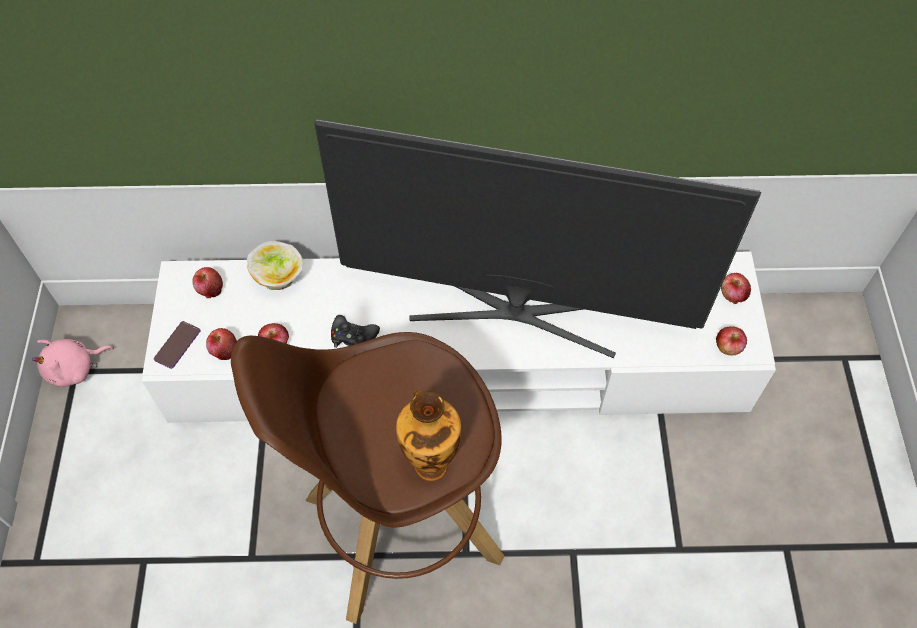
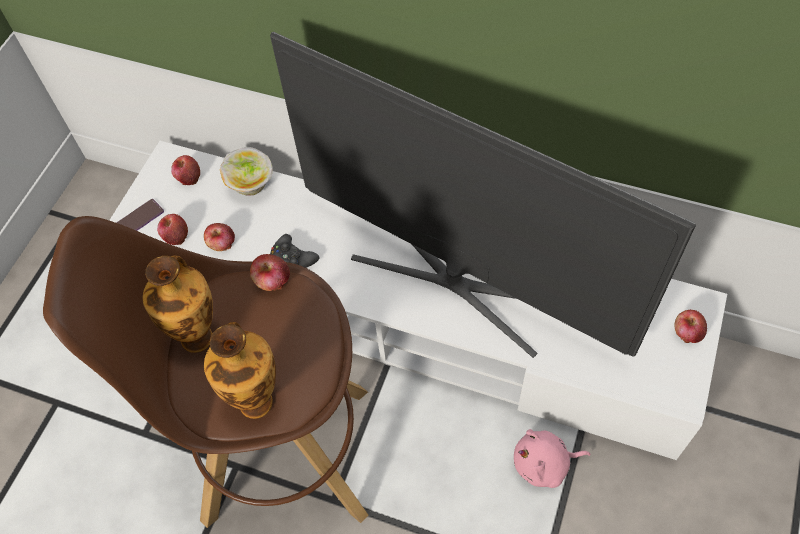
camera: 25 degrees right, 0 degrees up
pink plush toy [32,339,113,387] -> pink plush toy moved to [514,429,591,488]
apple [716,326,747,356] -> apple moved to [250,254,290,291]
none -> vase [143,255,213,353]

